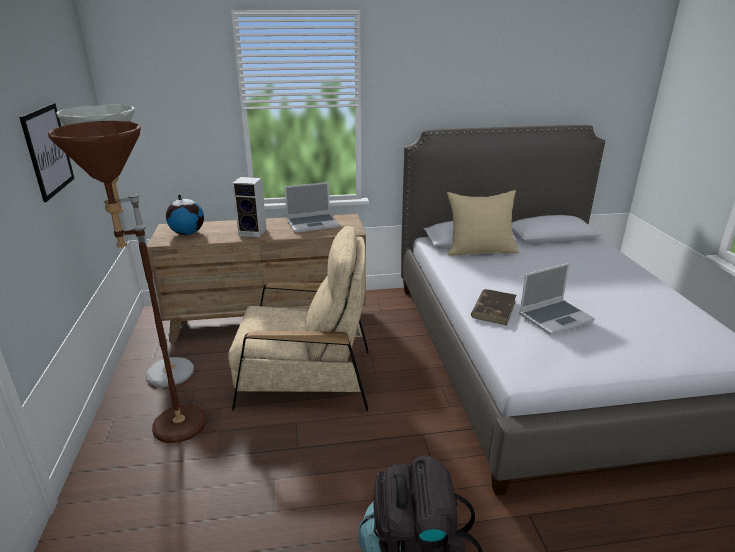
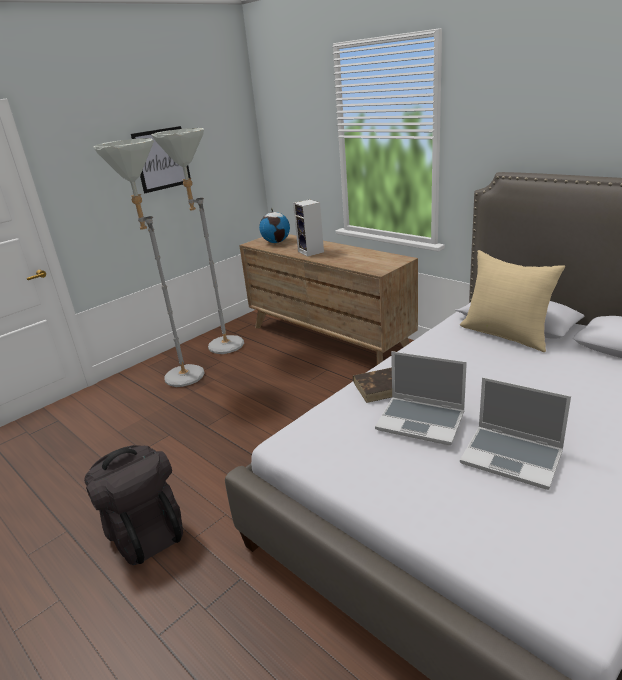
camera: 55 degrees right, 0 degrees up
brown floor lamp [48,121,207,443] -> grey floor lamp [93,138,205,387]
beige armchair [228,226,369,411] -> none
laptop [284,182,339,233] -> laptop moved to [460,377,571,490]

